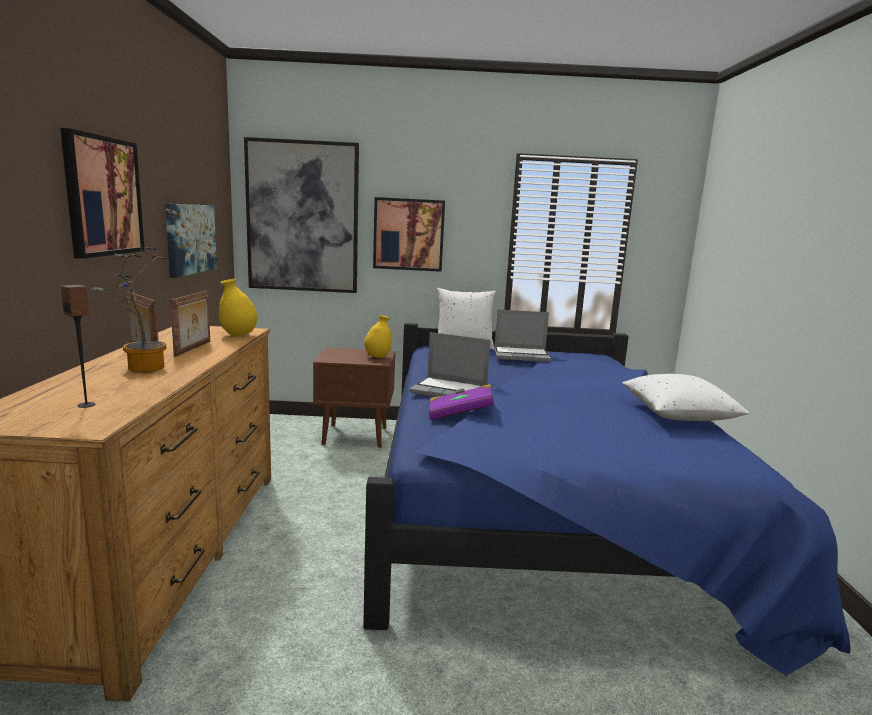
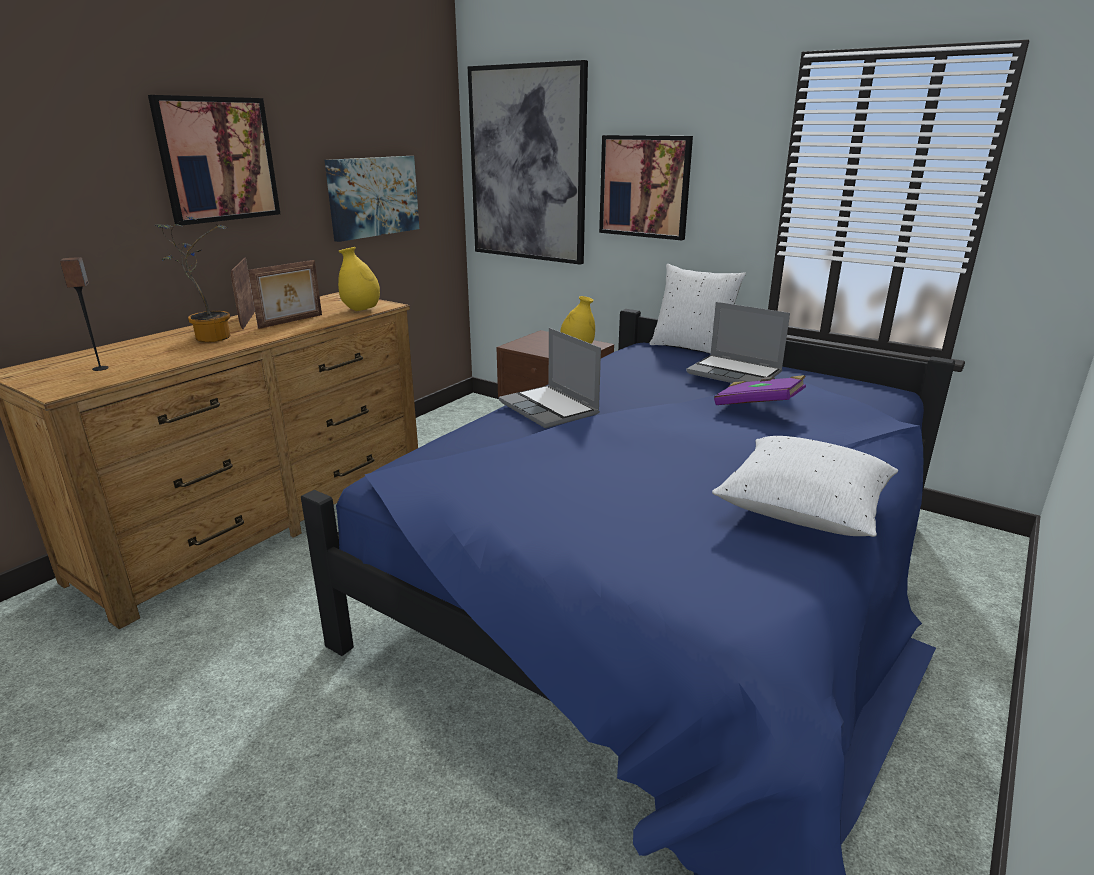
camera: 35 degrees right, 10 degrees up
purple book [429,384,494,420] -> purple book moved to [714,375,806,405]

